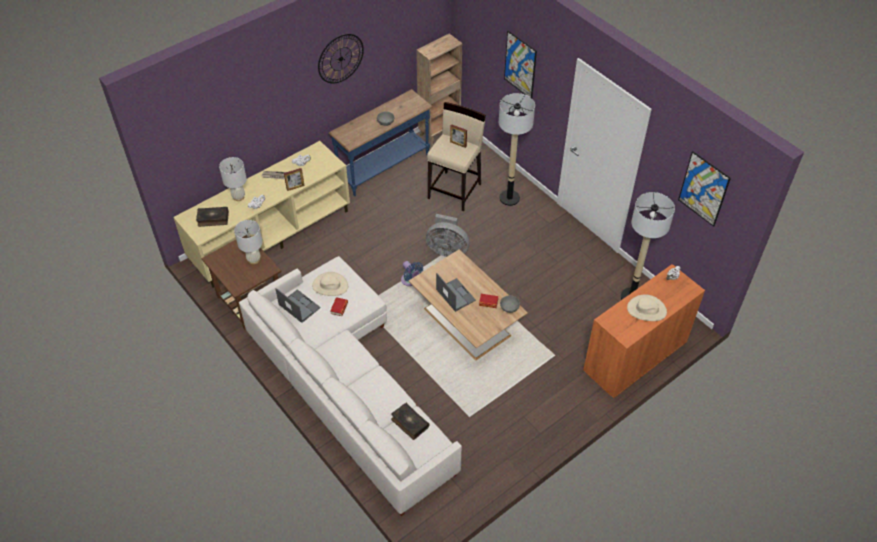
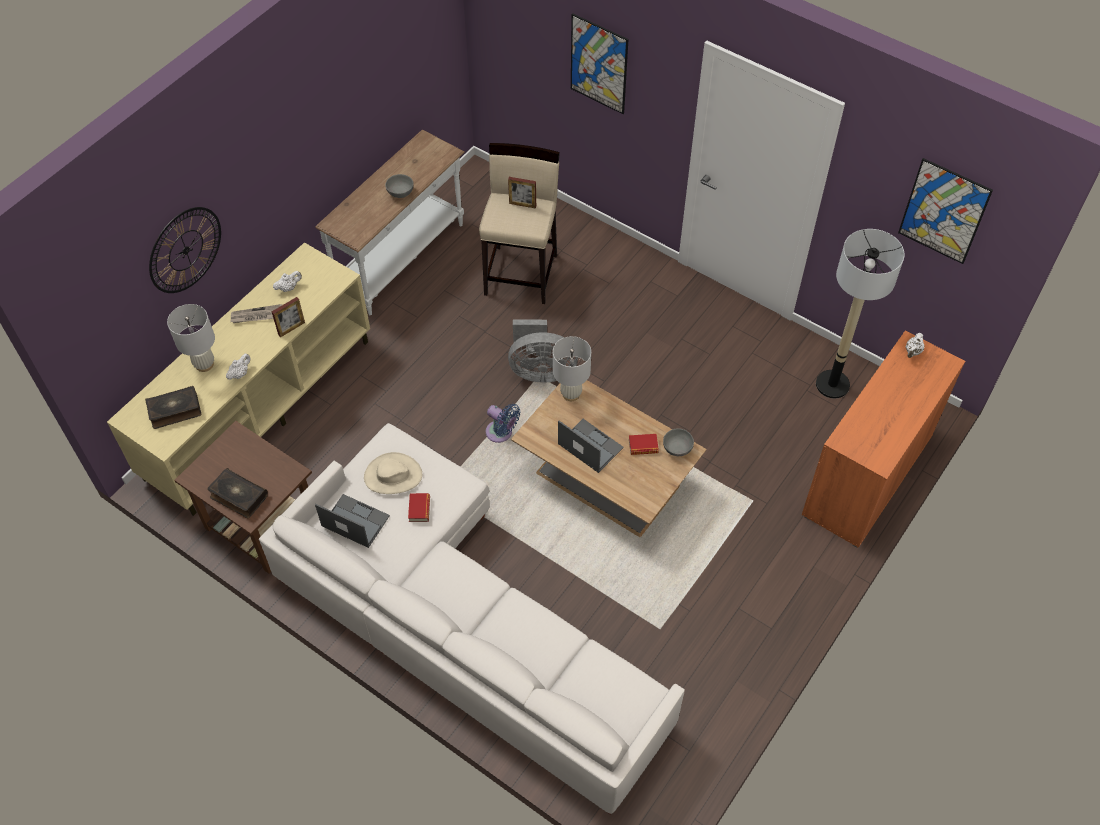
camera: 15 degrees left, 5 degrees up
white table lamp [234,220,263,264] -> white table lamp moved to [553,336,591,401]
wall clock [318,34,364,84] -> wall clock moved to [149,207,221,293]
blue console table [329,89,433,196] -> white console table [315,130,465,315]
book [391,403,429,440] -> book moved to [207,468,268,518]
brown bookcase [416,34,462,145] -> none
floor lamp [499,93,535,206] -> none
beige hat [627,294,667,321] -> none

